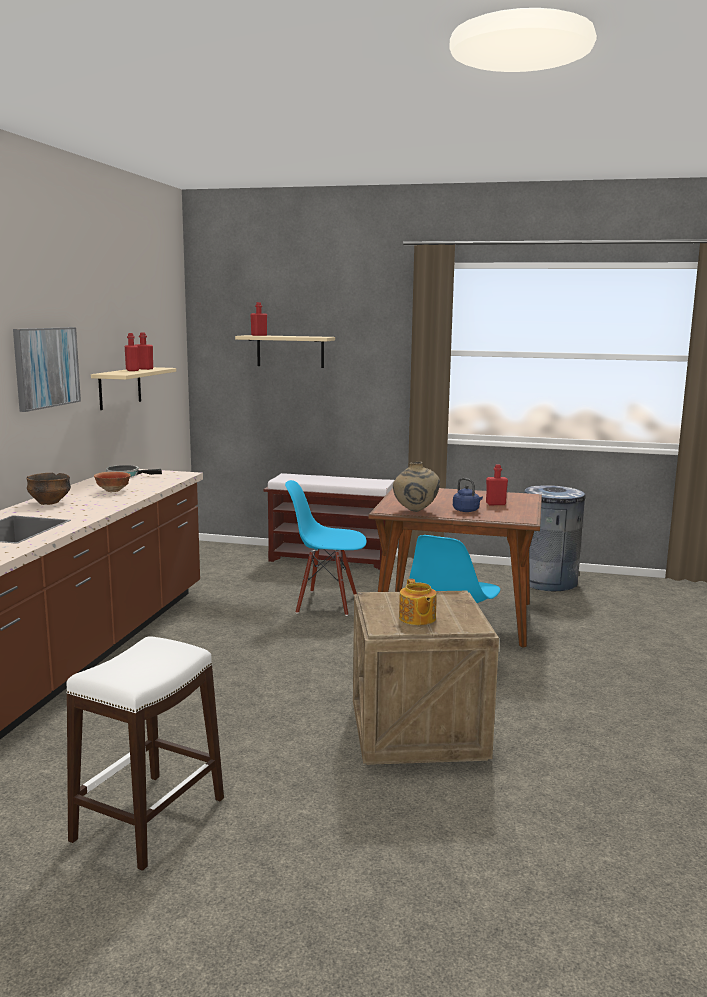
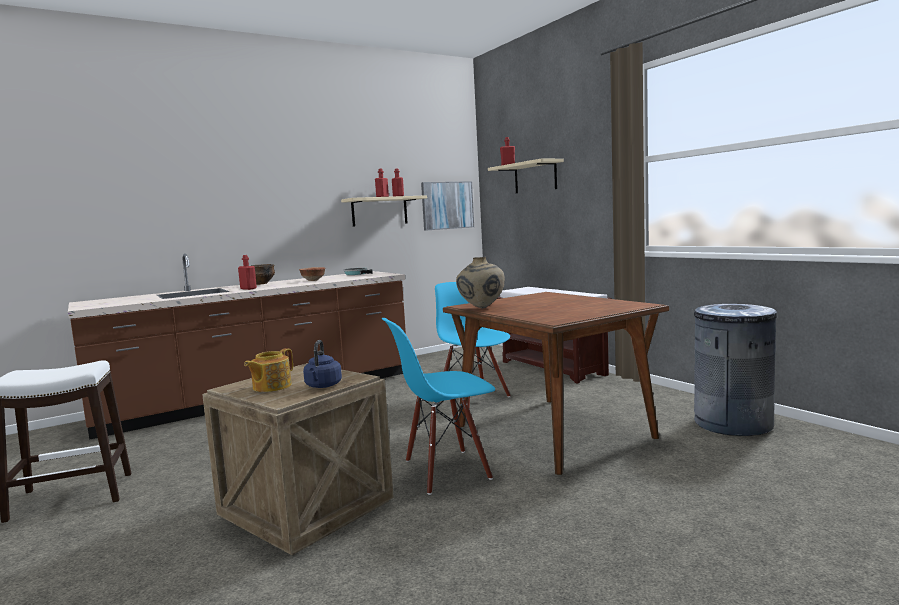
camera: 45 degrees right, 5 degrees down
picture [13,327,81,412] -> picture moved to [421,181,474,231]
blue kettle [453,478,483,512] -> blue kettle moved to [303,340,342,388]
red bottle [486,464,508,505] -> red bottle moved to [238,255,257,290]

